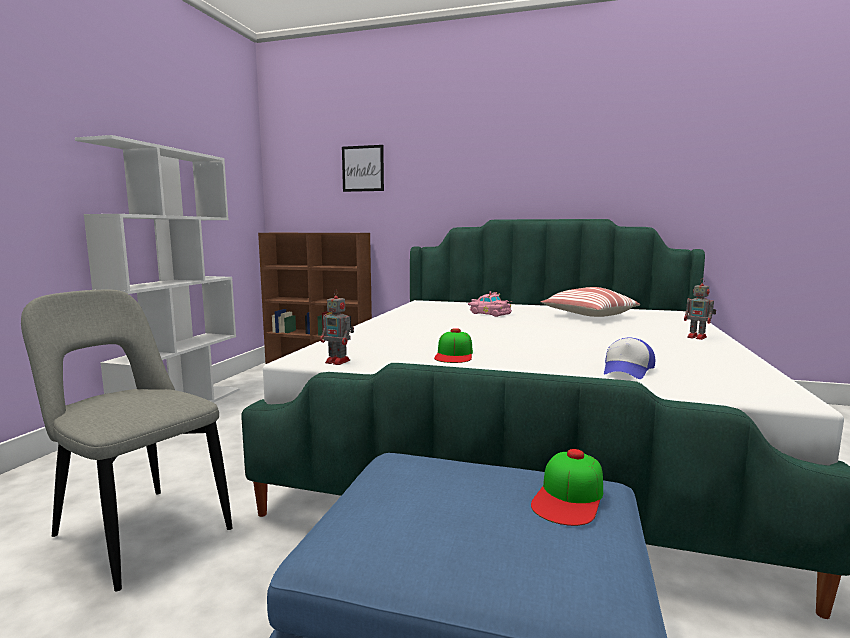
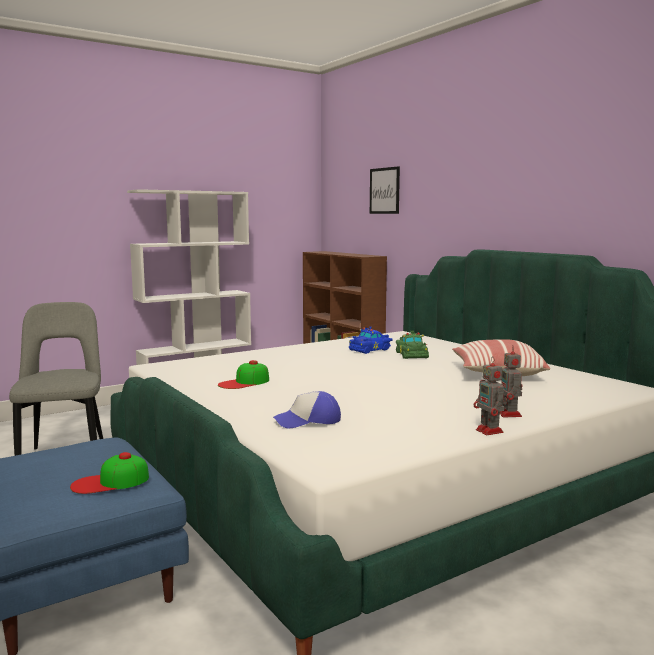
camera: 40 degrees right, 0 degrees up
toy robot [320,289,354,365] -> toy robot moved to [474,356,507,435]
pink toy car [468,291,512,317] -> green toy car [396,331,429,359]
none -> blue toy car [349,327,392,354]

